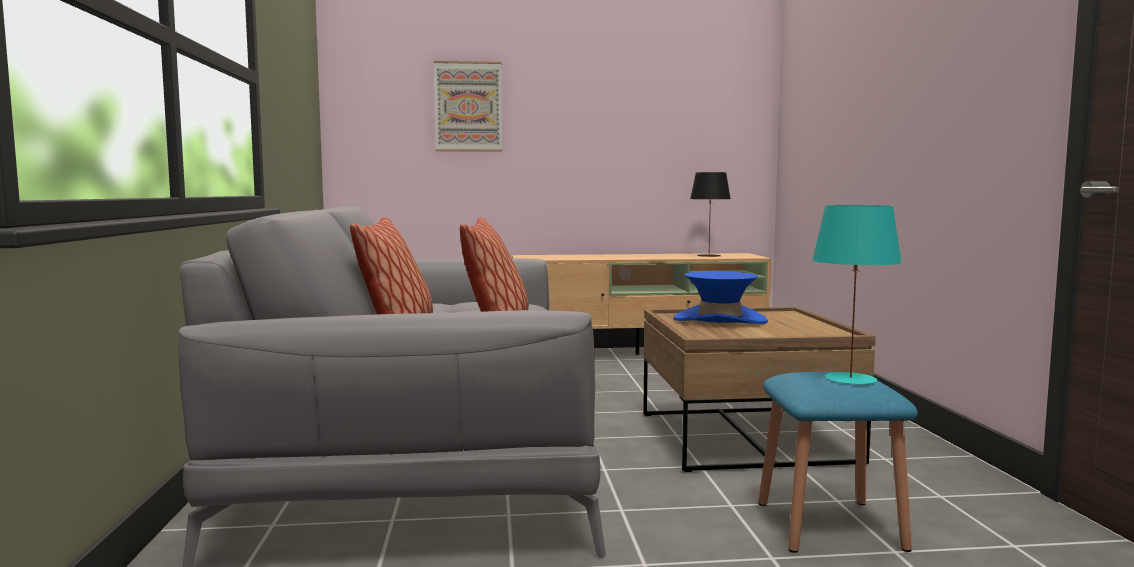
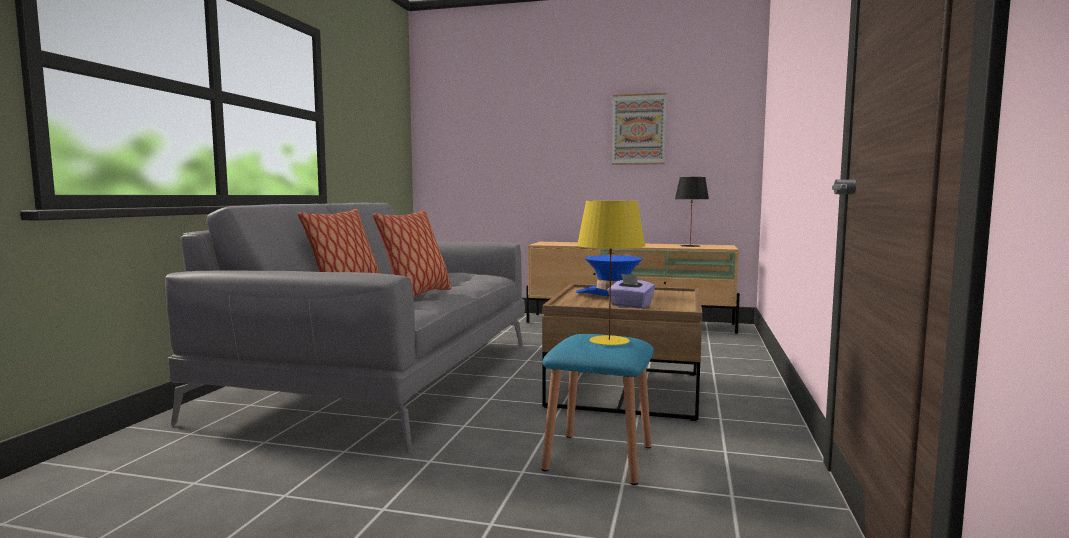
camera: 20 degrees right, 0 degrees up
picture [434,61,502,152] -> picture moved to [612,93,667,165]
turquoise table lamp [812,205,902,385] -> yellow table lamp [577,201,646,345]
none -> purple tissue box [607,273,655,309]

